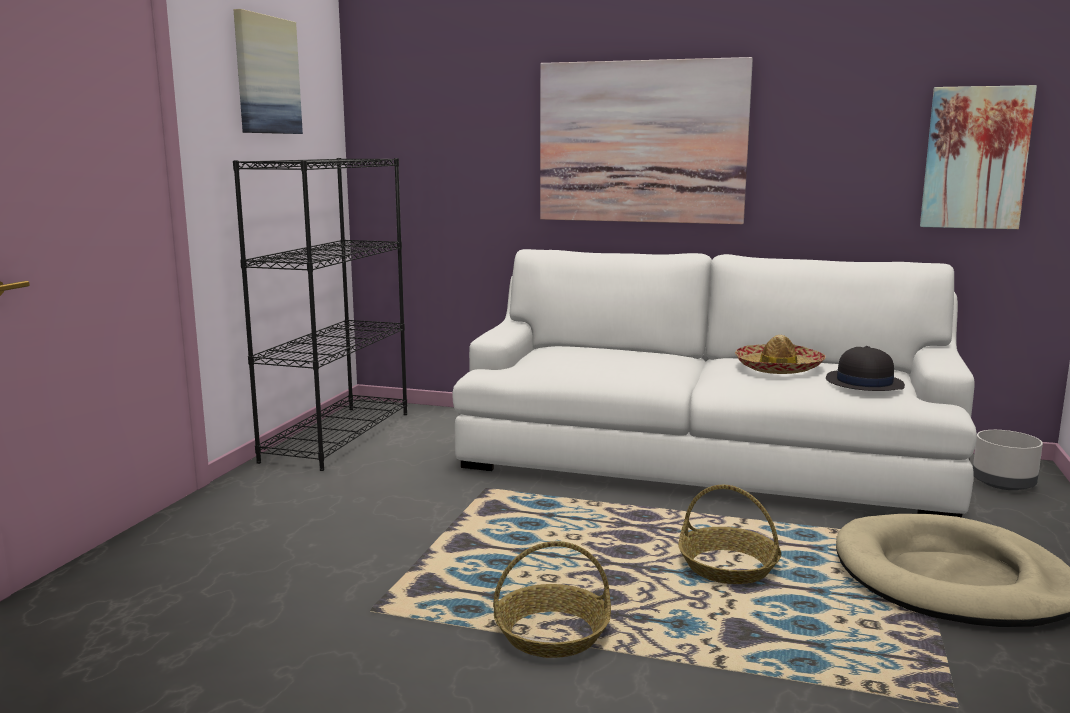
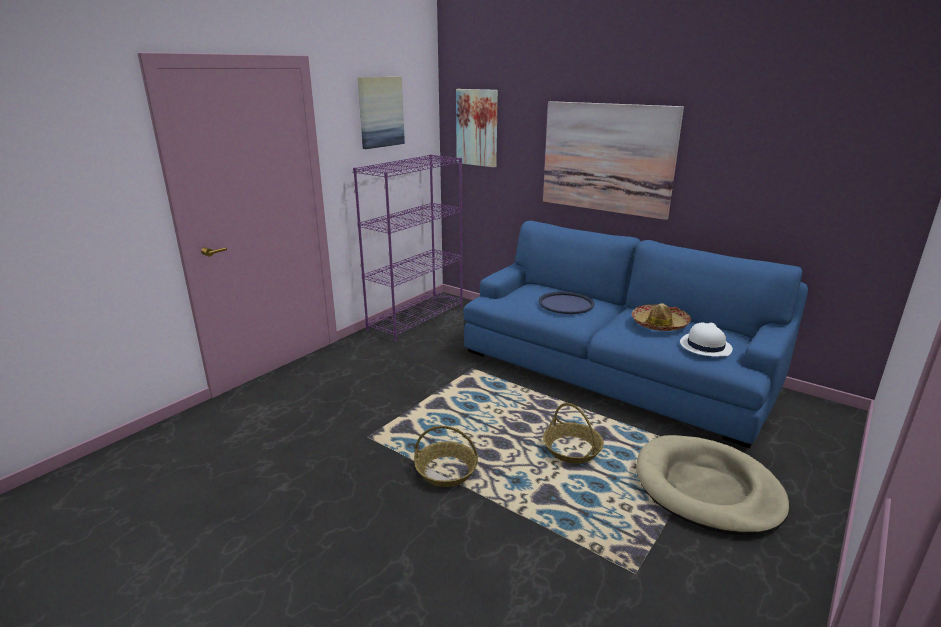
camera: 20 degrees right, 10 degrees up
black bookcase [233,158,407,471] -> purple bookcase [353,154,463,342]
white sofa [453,249,977,518] -> blue sofa [463,221,808,449]
black hat [826,346,905,391] -> white hat [680,322,733,357]
picture [920,85,1037,229] -> picture moved to [456,89,498,167]
grey planter [973,430,1043,490] -> none
none -> blue tray [538,291,595,314]

